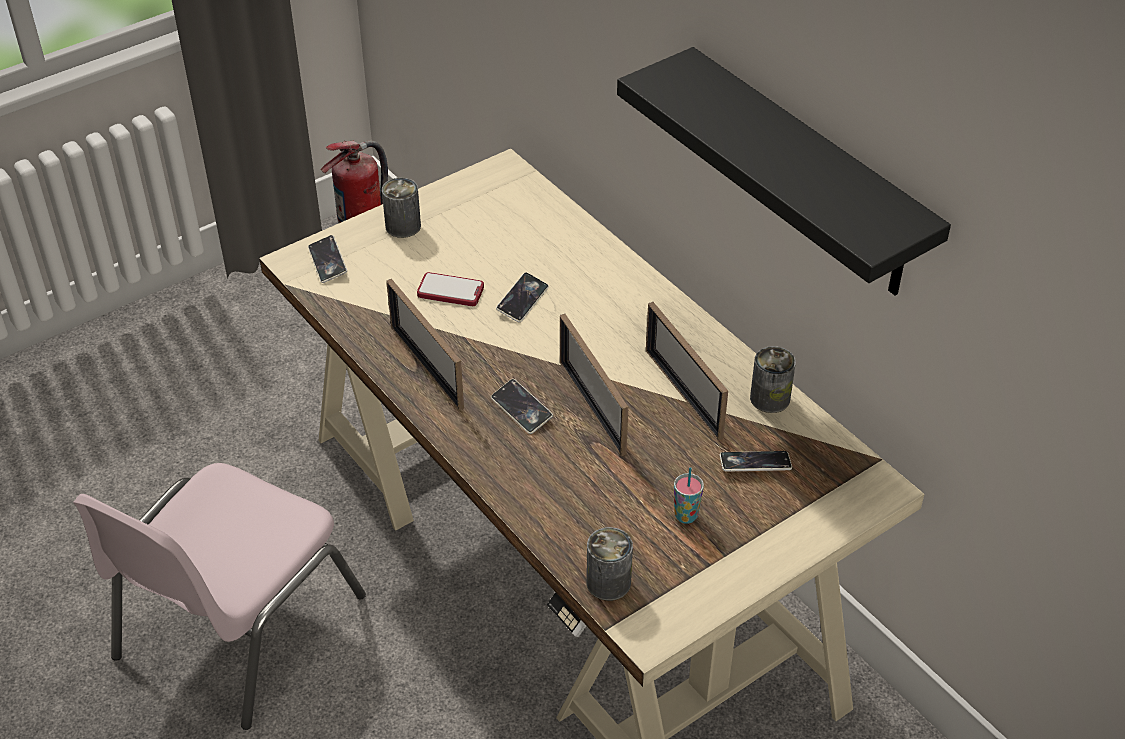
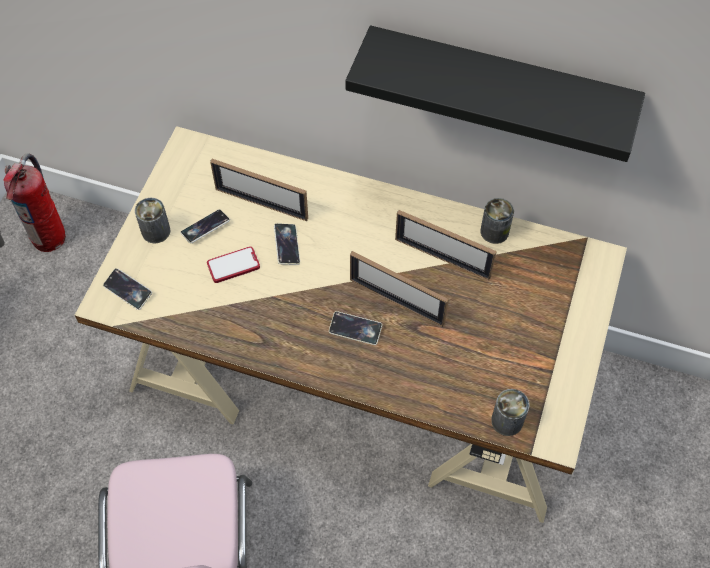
camera: 35 degrees left, 15 degrees up
picture frame [386,279,464,410] -> picture frame moved to [210,159,308,221]
cup [674,467,704,524] -> none
phone [720,451,792,472] -> phone moved to [180,209,230,244]

